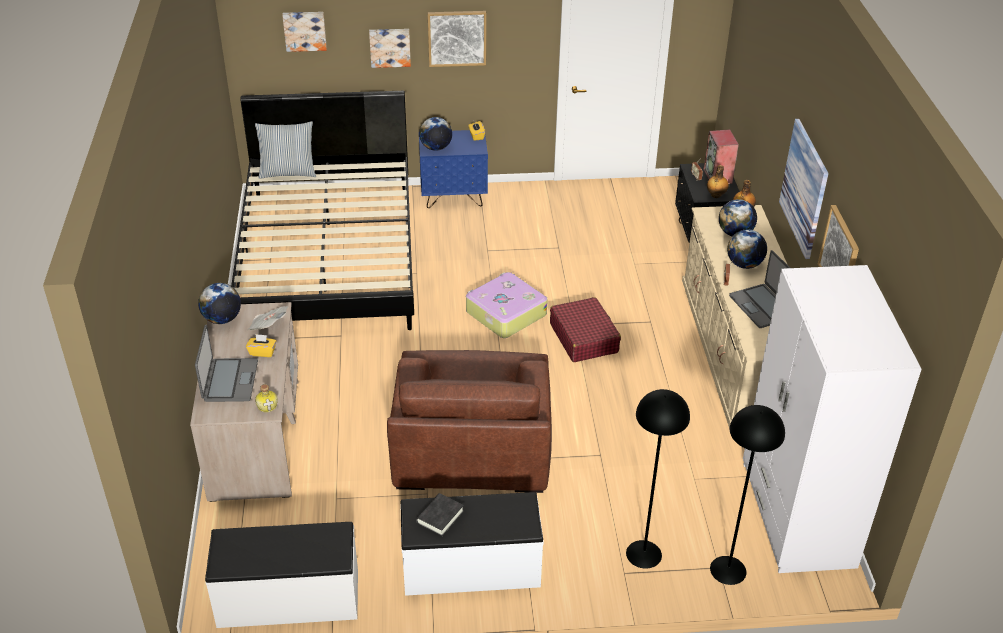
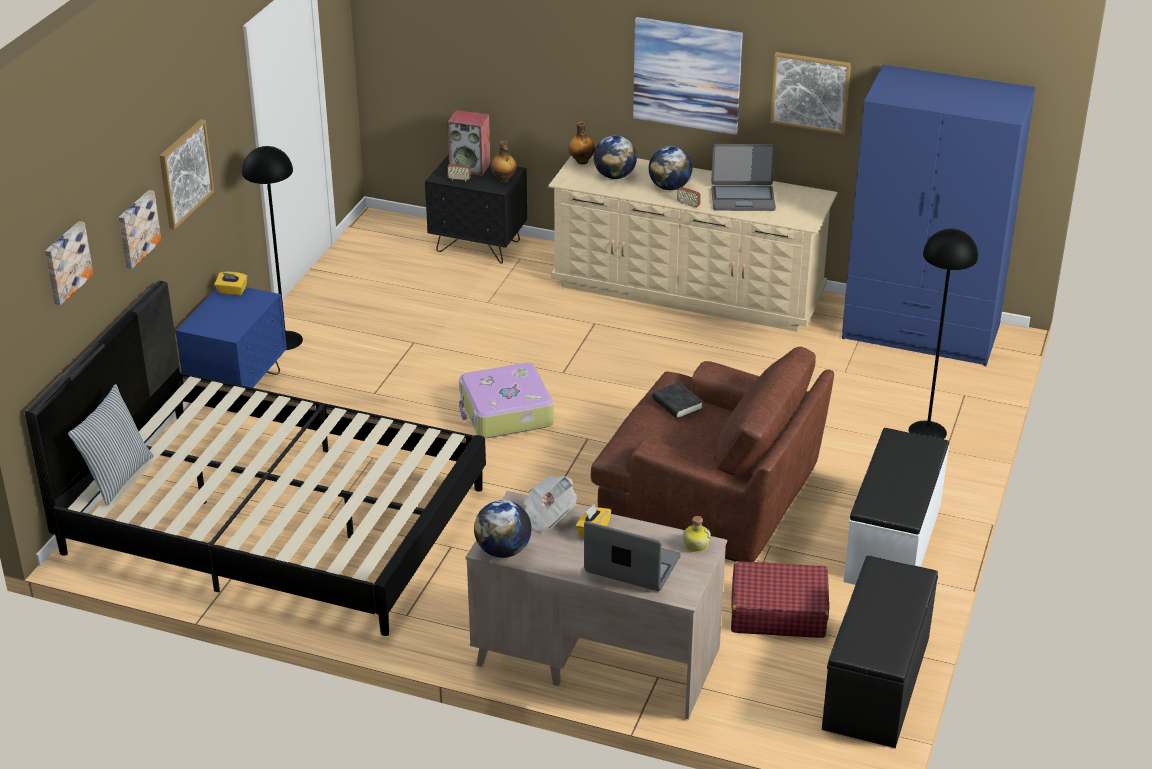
camera: 65 degrees left, 5 degrees down
white bench [205,522,358,628] -> black bench [822,555,938,748]
black book [416,493,464,536] -> black book moved to [652,382,703,419]
globe [419,117,452,151] -> none
red suitcase [550,297,621,362] -> red suitcase moved to [731,561,829,638]
black floor lamp [710,405,785,585] -> black floor lamp moved to [242,146,303,350]
white wardrobe [743,265,922,573] -> blue wardrobe [842,65,1035,366]

